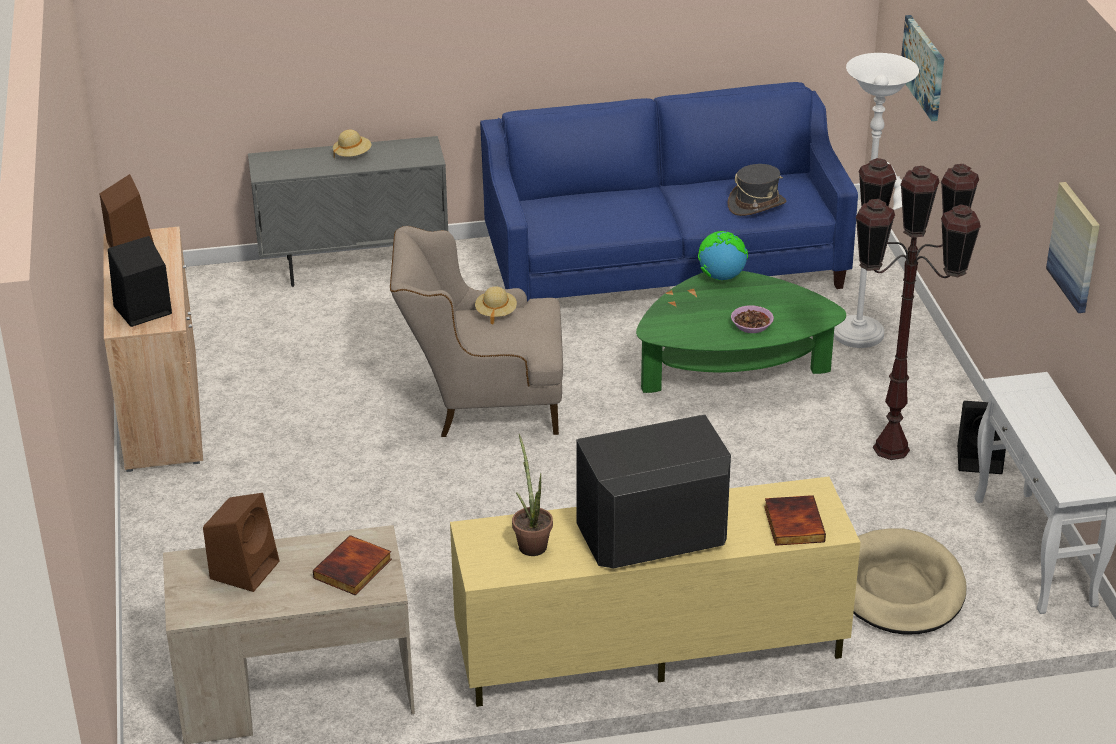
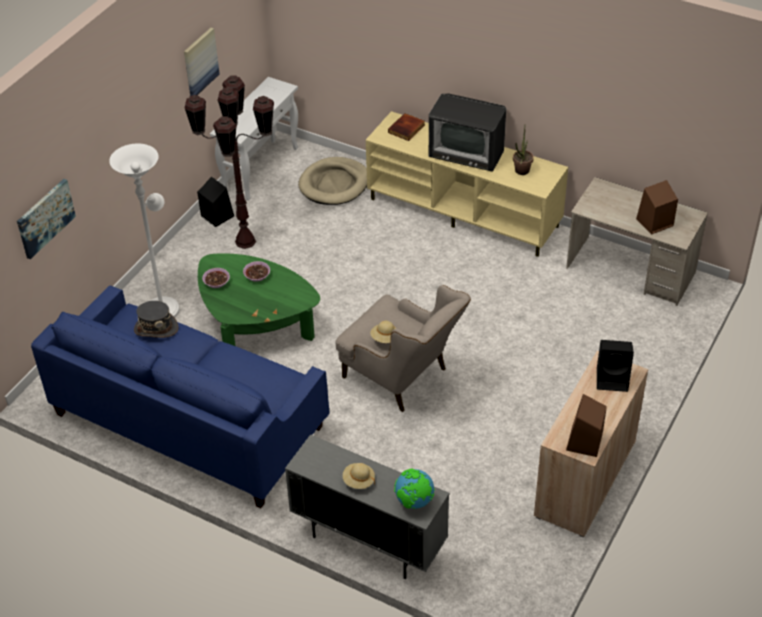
camera: 140 degrees left, 10 degrees up
book [313,535,392,595] -> none
globe [698,231,748,280] -> globe moved to [394,469,435,509]
none -> bowl [202,268,230,288]

